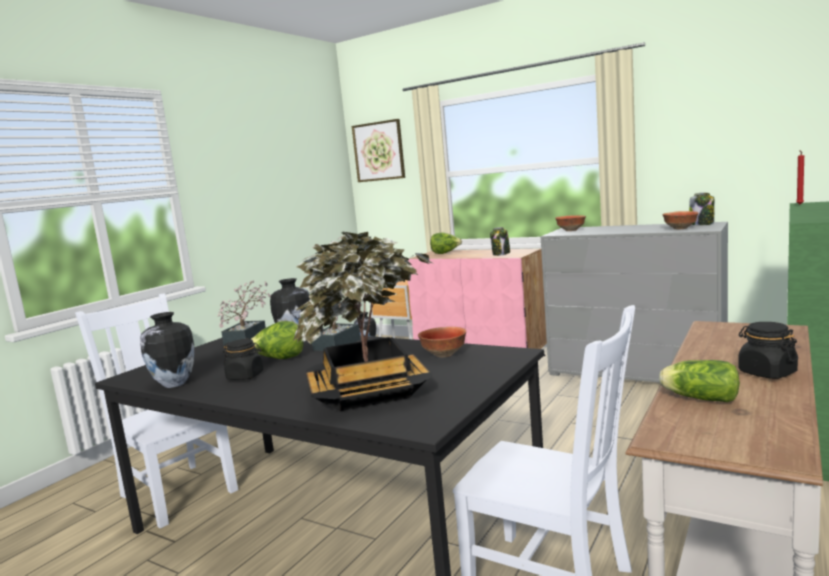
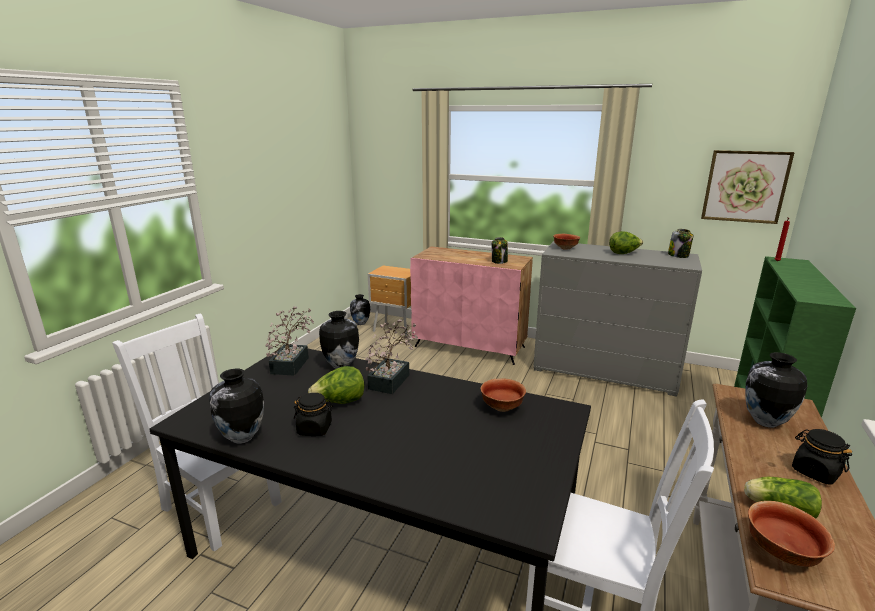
camera: 10 degrees left, 10 degrees up
potted plant [293,231,432,411] -> none
picture [352,119,405,182] -> picture moved to [701,150,794,224]
lettuce [430,233,462,254] -> lettuce moved to [609,231,643,254]
bowl [662,211,699,229] -> bowl moved to [748,501,835,567]
none -> vase [745,352,807,428]

